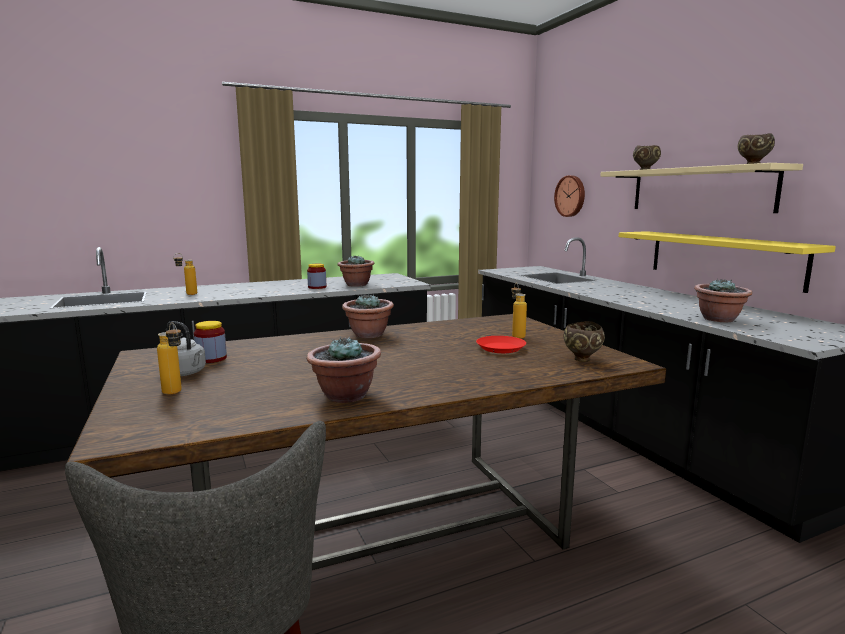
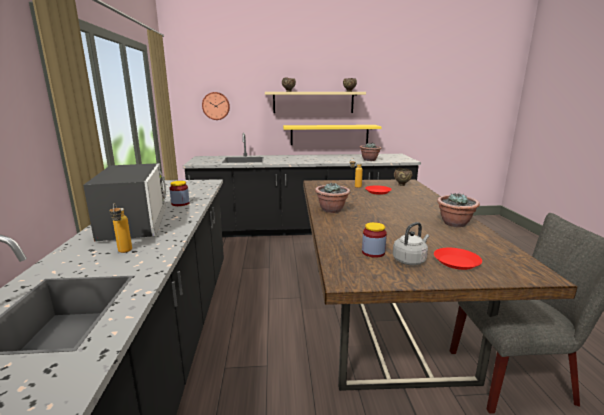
camera: 70 degrees left, 5 degrees up
bottle [157,323,182,395] -> red plate [434,248,482,270]
potted plant [338,255,375,287] -> none
none -> microwave [83,163,166,242]

